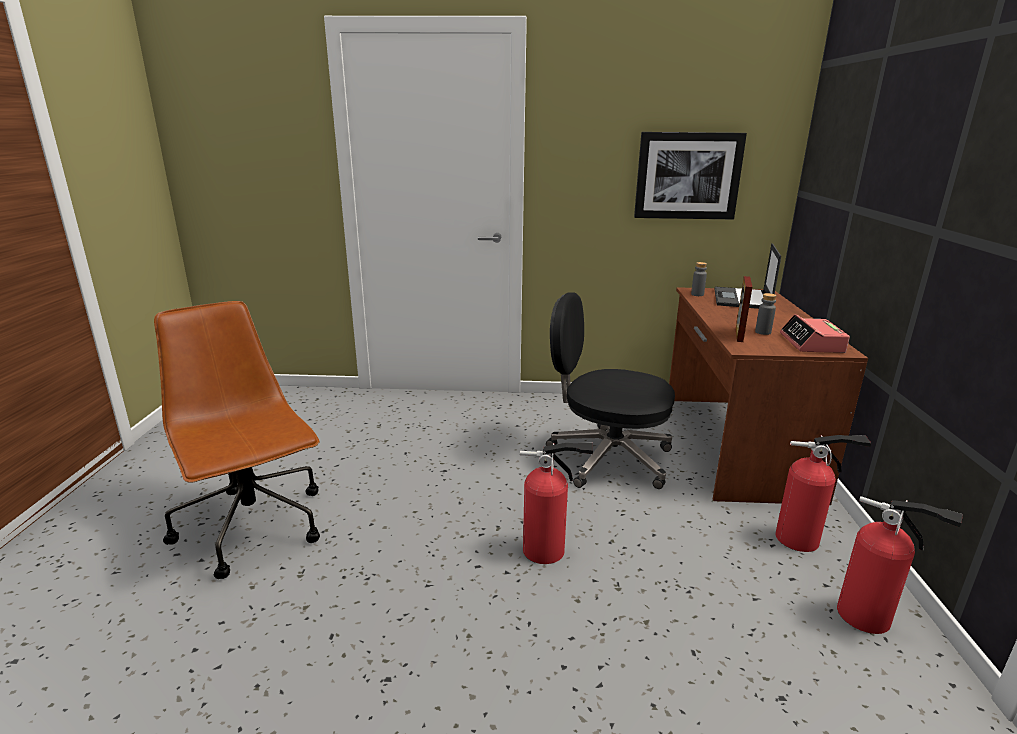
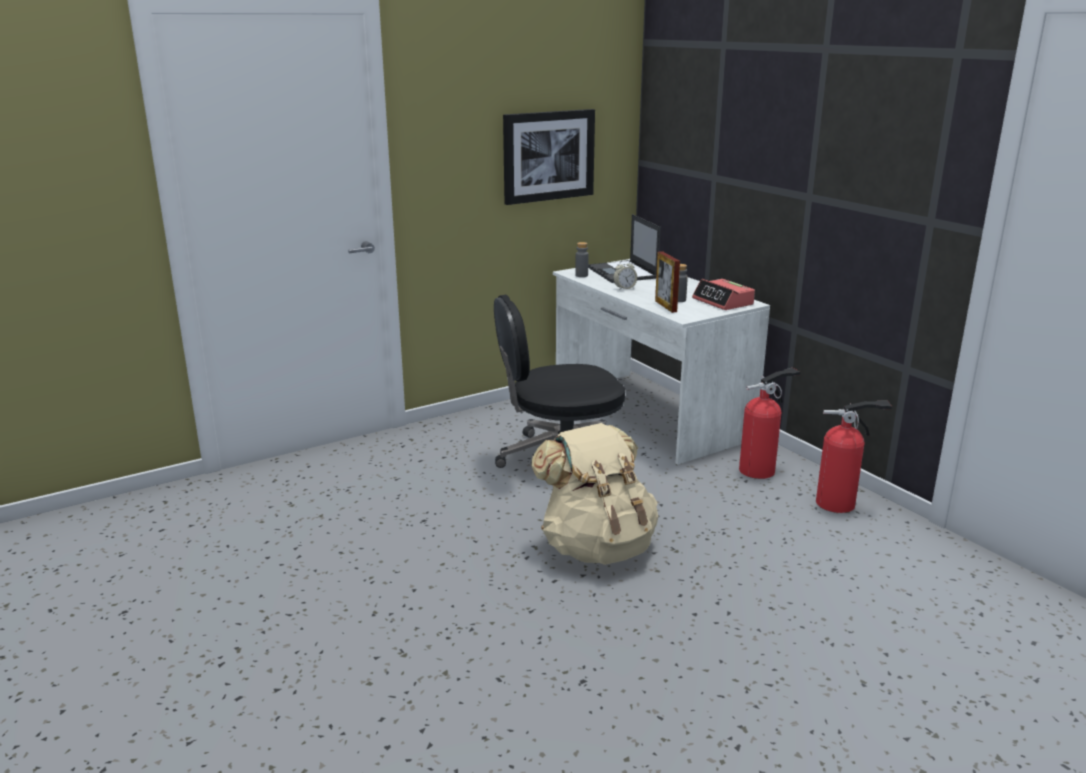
camera: 35 degrees left, 0 degrees up
brown office chair [154,301,320,579] -> none
fire extinguisher [520,442,593,564] -> beige backpack [531,423,658,565]
brown desk [669,287,868,505] -> white desk [553,259,770,464]
none -> alarm clock [613,260,637,290]

